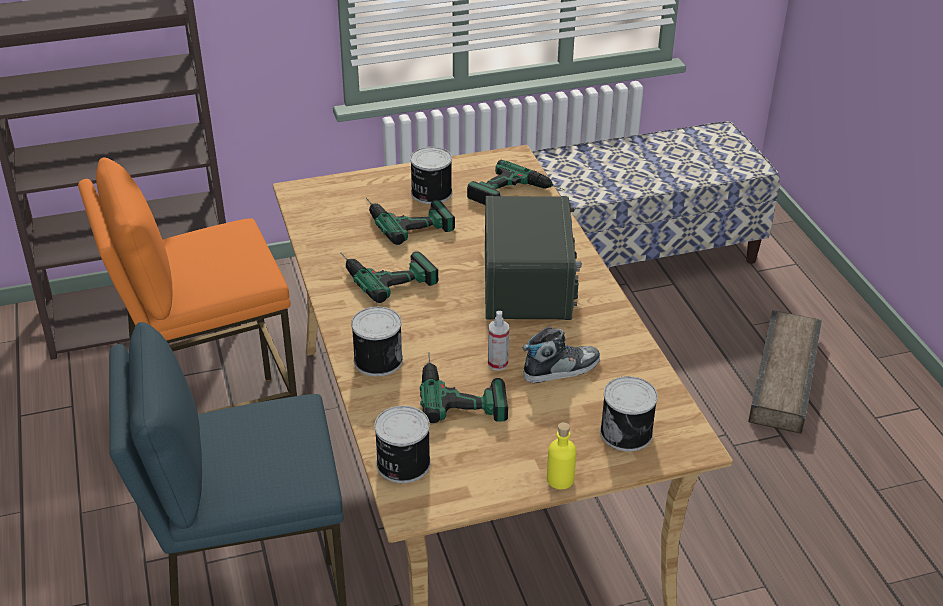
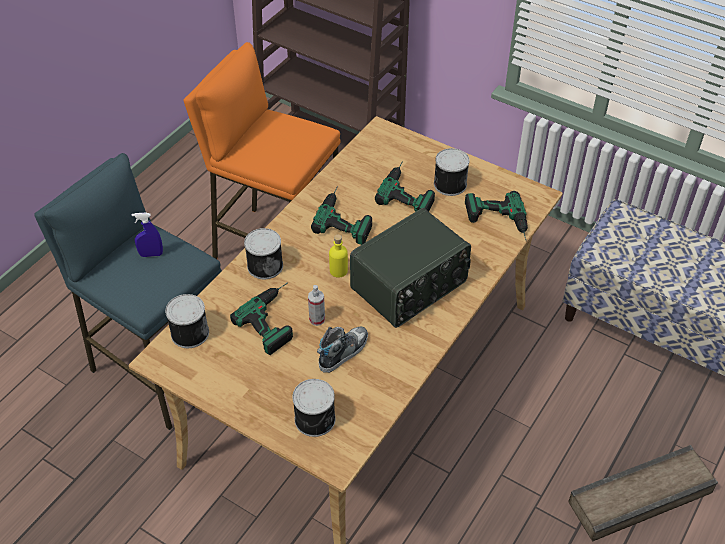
camera: 50 degrees right, 10 degrees up
shoe [523,326,600,383] -> shoe turned 75 degrees counterclockwise [317,326,368,373]
yellow bottle [547,422,576,489] -> yellow bottle moved to [329,235,348,278]
none -> blue spray bottle [132,212,163,257]

